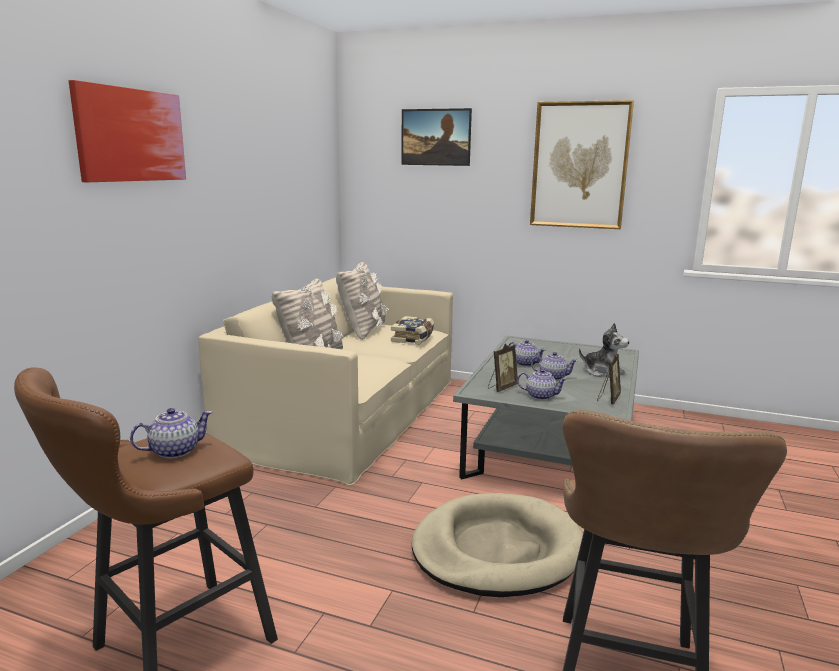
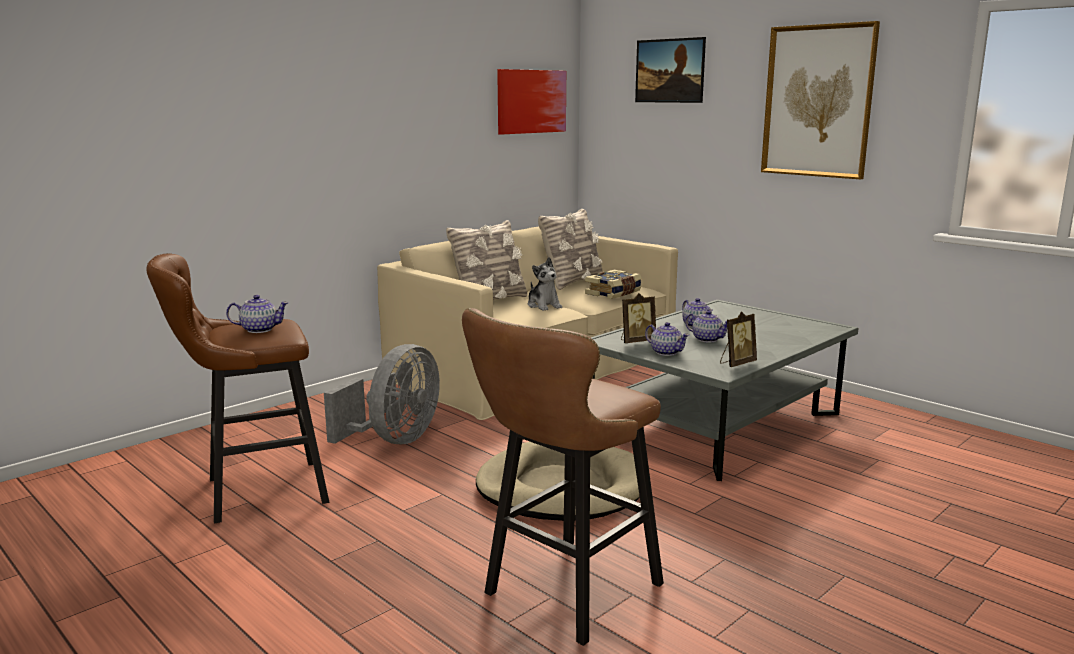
camera: 25 degrees right, 0 degrees up
picture [69,80,186,182] -> picture moved to [497,69,566,135]
plush toy [579,323,629,377] -> plush toy moved to [528,257,562,311]
none -> grey fan [324,344,440,444]

